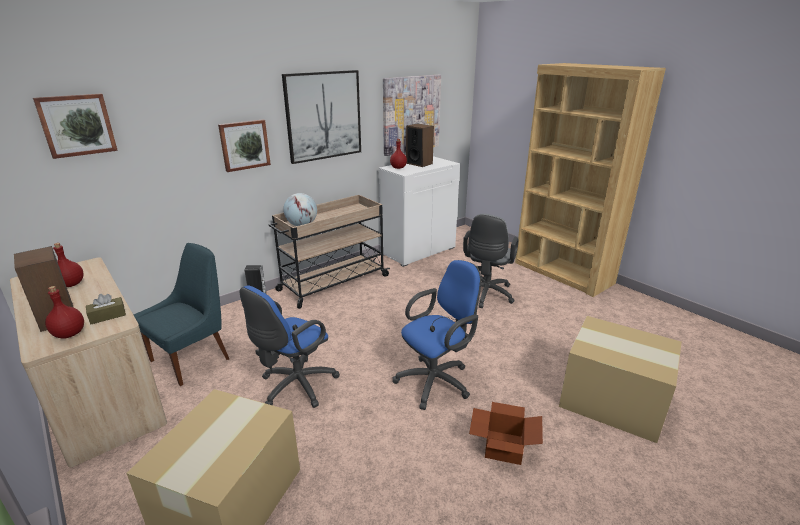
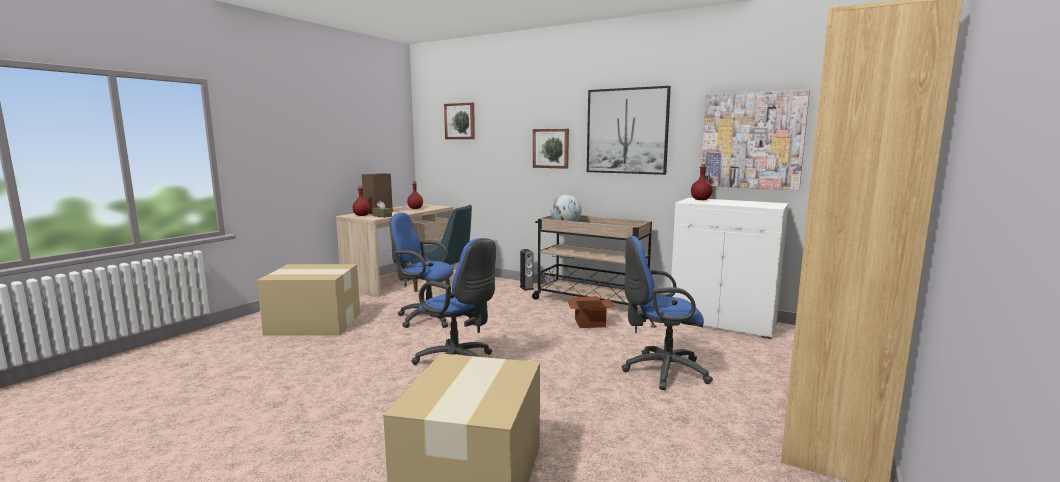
camera: 70 degrees right, 15 degrees down
speaker [406,124,434,167] -> none
grey office chair [463,214,518,308] -> blue office chair [622,236,713,390]
cardboard box [469,402,543,465] -> cardboard box moved to [567,296,615,328]

